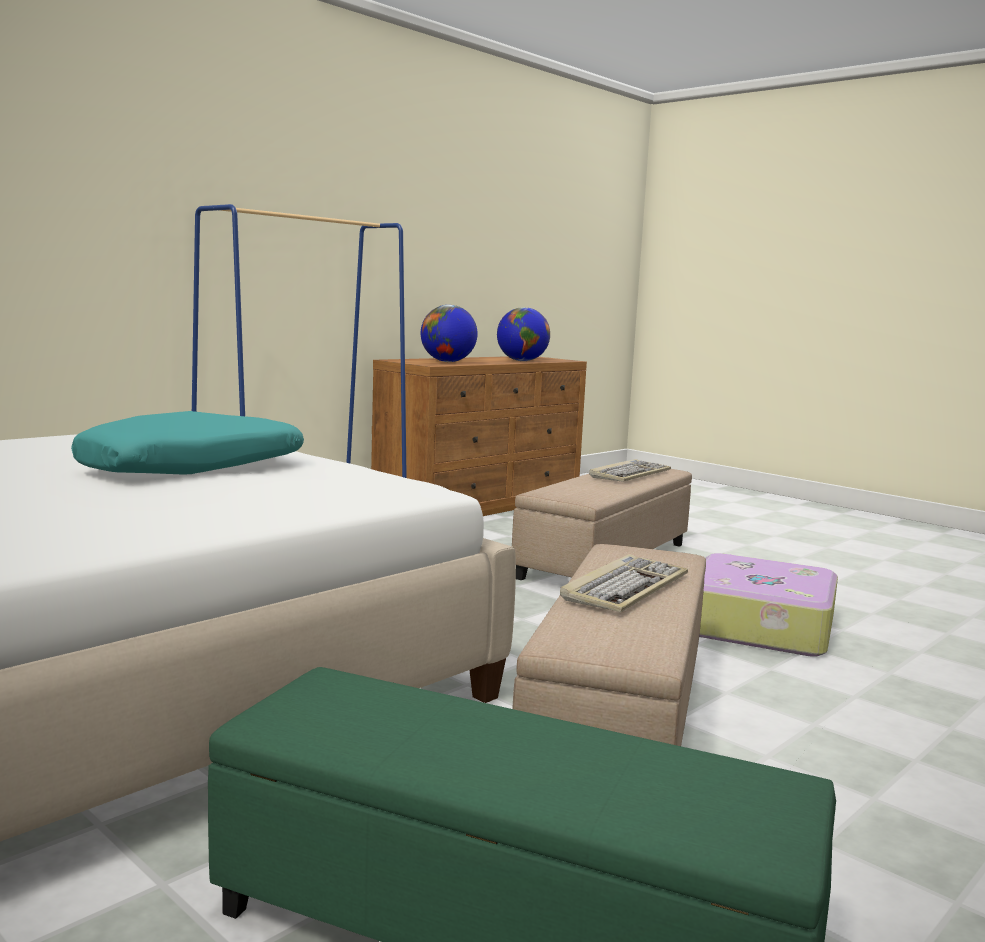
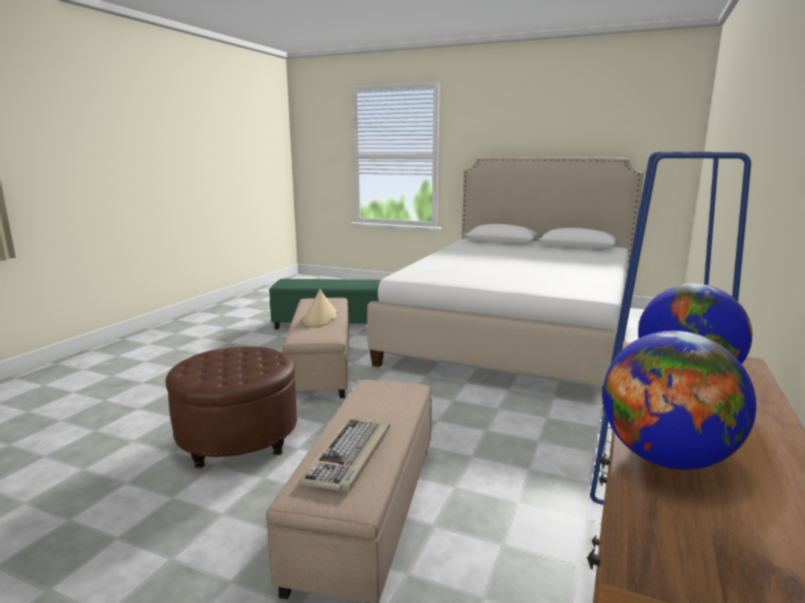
camera: 160 degrees right, 5 degrees up
turquoise pillow [71,411,304,474] -> none
keyboard [560,554,688,612] -> beige hat [303,289,338,327]
suitcase [699,553,838,657] -> brown ottoman [166,347,297,468]

